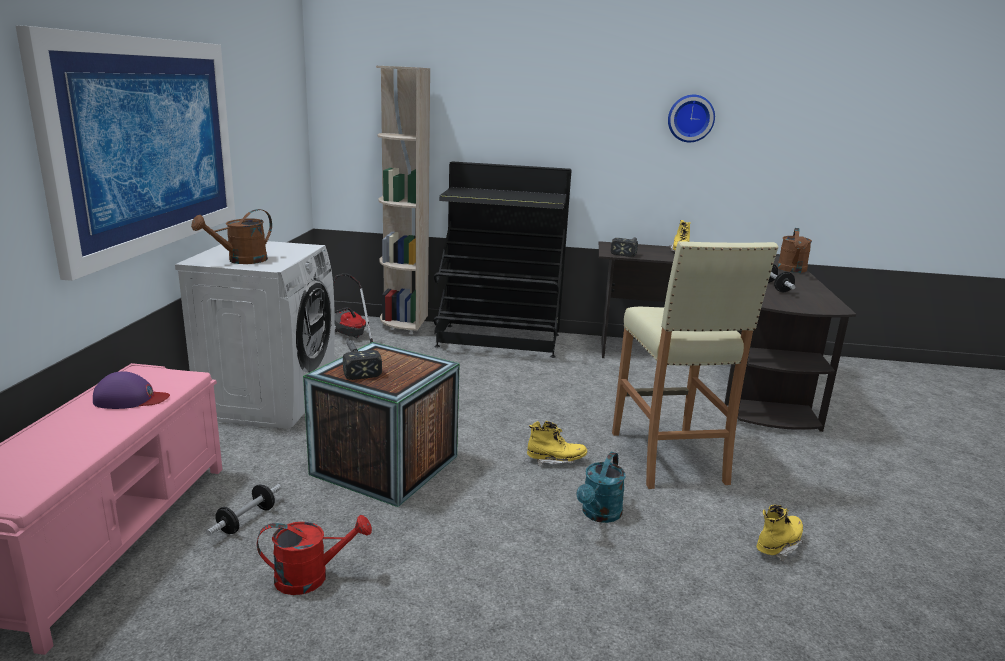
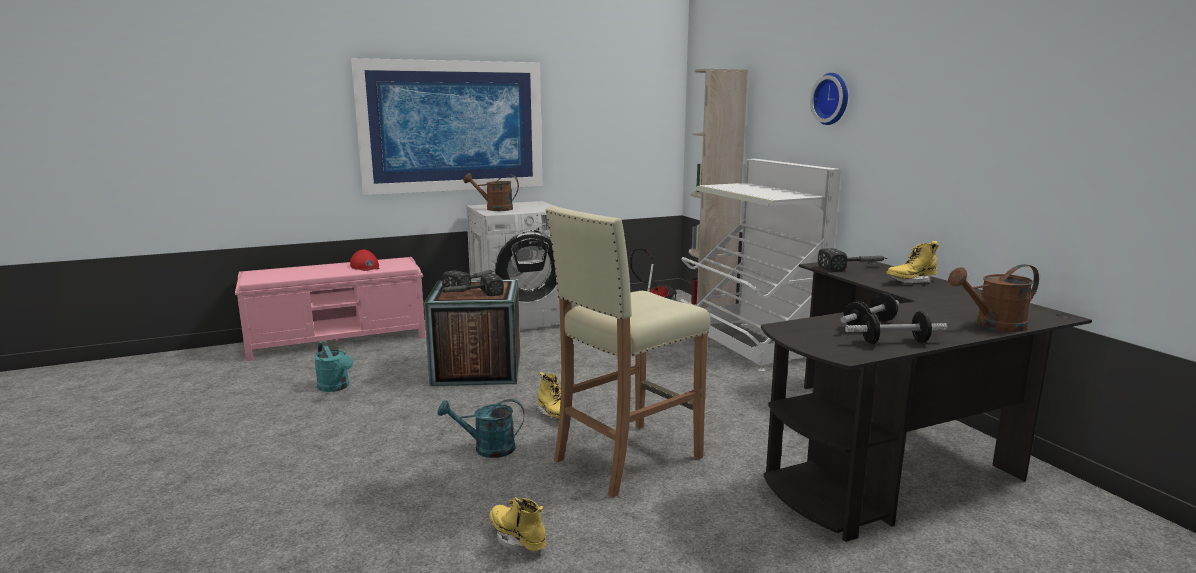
camera: 60 degrees right, 5 degrees down
purple cap [93,371,170,409] -> red cap [350,249,380,271]
dumbbell [206,484,282,536] -> dumbbell moved to [845,311,947,344]
red watering can [257,515,372,595] -> turquoise watering can [314,342,353,392]
black shoe rack [434,161,572,358] -> white shoe rack [680,159,841,371]
wall clock [668,95,715,142] -> wall clock moved to [810,73,848,125]
yellow boot [757,505,803,562] -> yellow boot turned 150 degrees counterclockwise [490,497,547,555]
none -> hammer [441,274,504,296]

